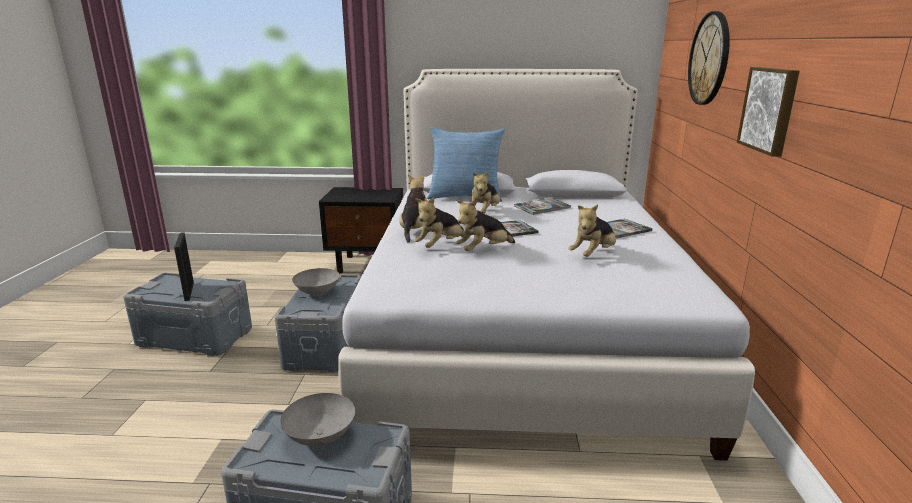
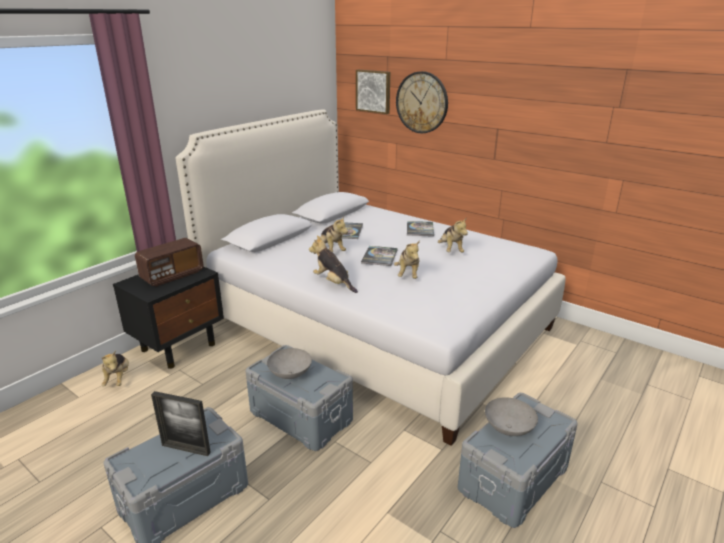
camera: 55 degrees left, 5 degrees up
plush toy [414,197,465,248] -> plush toy moved to [101,350,129,387]
pillow [427,127,505,202] -> none
picture [737,67,800,157] -> picture moved to [356,70,390,114]
none -> radio [135,238,204,287]

